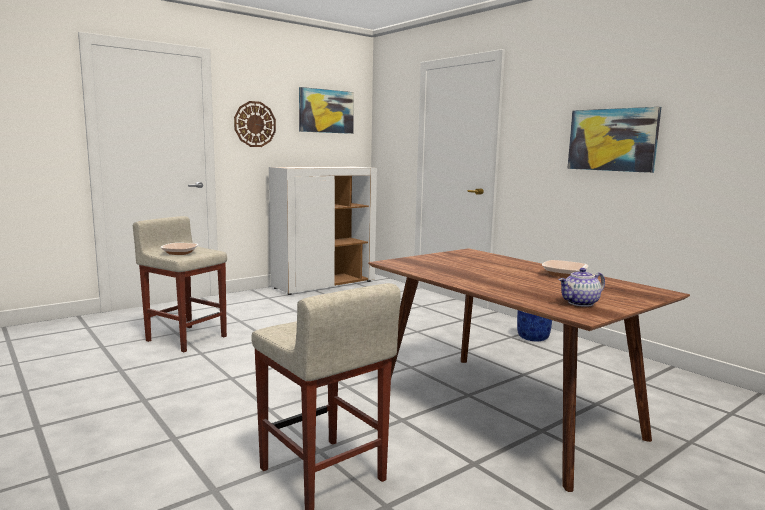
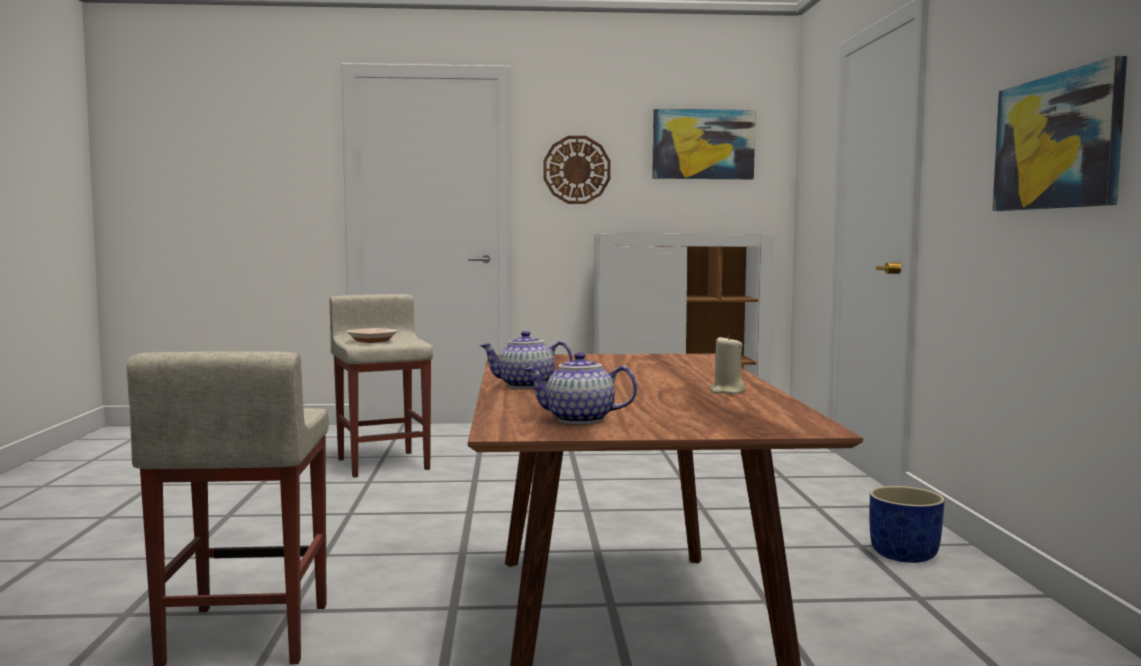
camera: 35 degrees right, 5 degrees down
bowl [542,260,588,278] -> beige candle [710,335,745,394]
none -> teapot [479,331,573,389]

